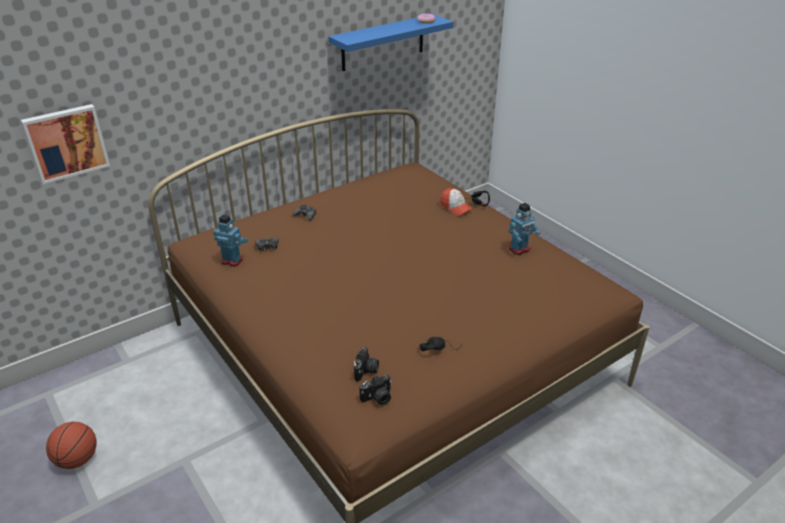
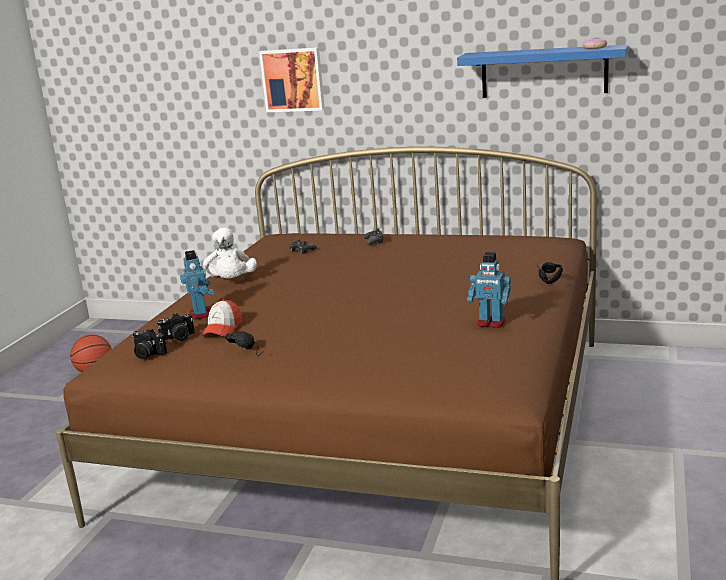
camera: 55 degrees right, 15 degrees down
picture [21,104,110,184] -> picture moved to [259,47,325,112]
toy robot [213,214,248,267] -> toy robot moved to [180,250,214,320]
cap [440,188,473,215] -> cap moved to [201,299,242,337]
none -> white plush toy [203,228,257,279]

